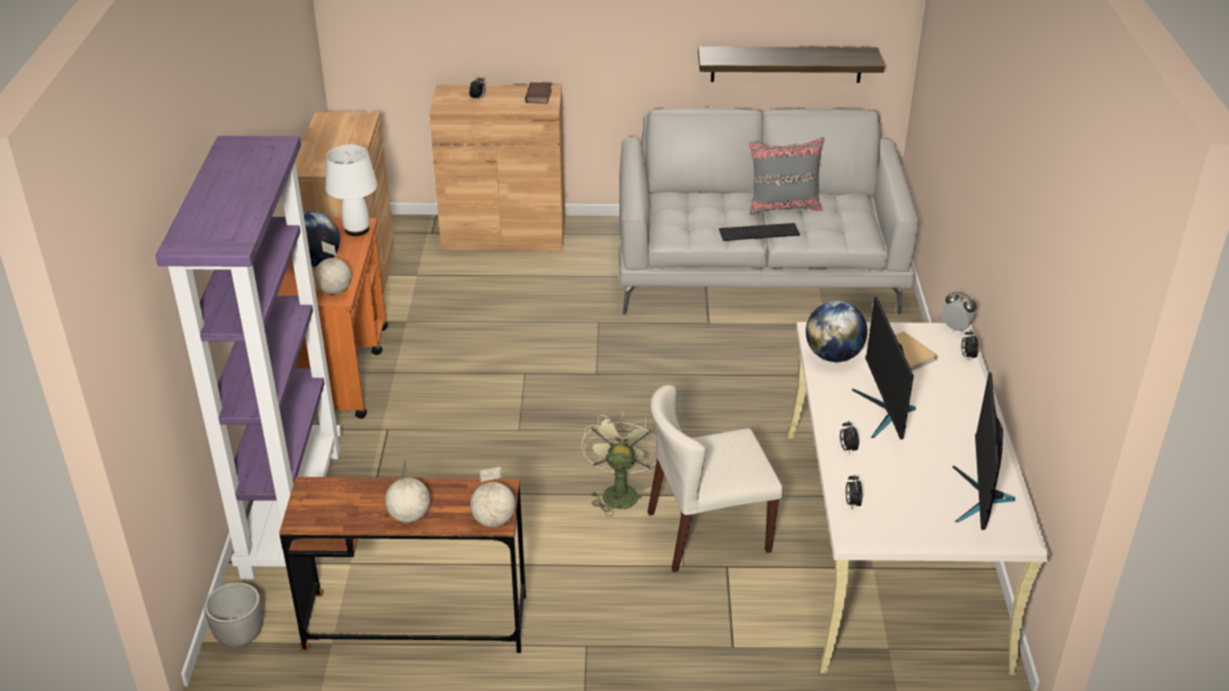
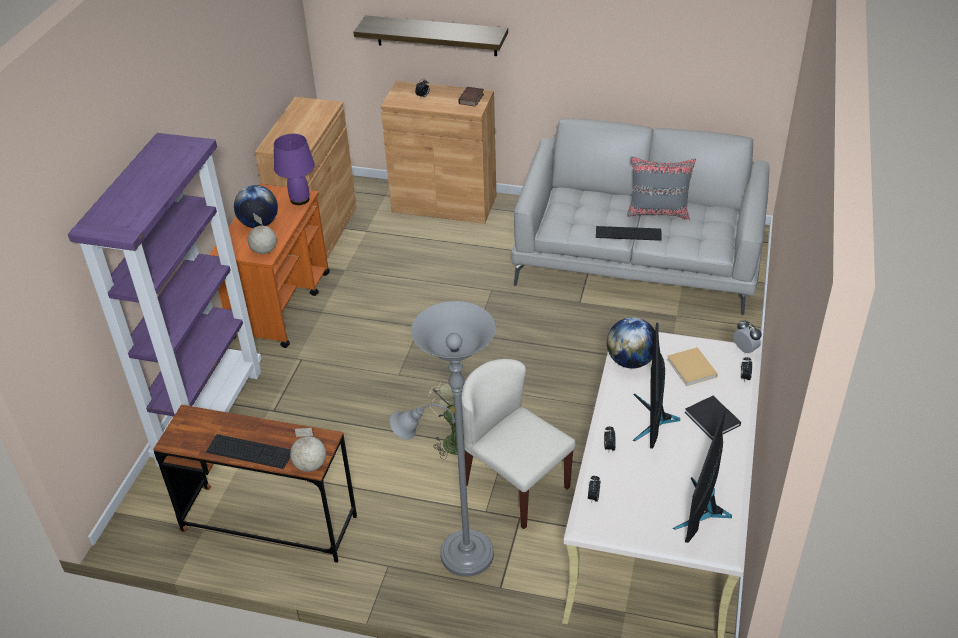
camera: 15 degrees right, 5 degrees up
planter [204,582,263,647] -> none
white table lamp [325,145,377,236] -> purple table lamp [274,134,315,205]
globe [385,460,430,523] -> keyboard [206,434,291,469]
beige chair [648,385,783,572] -> beige chair turned 45 degrees clockwise [461,359,576,529]
shelf [698,46,884,83] -> shelf moved to [353,15,508,56]
none -> grey floor lamp [390,301,496,577]
none -> black book [685,396,741,440]

